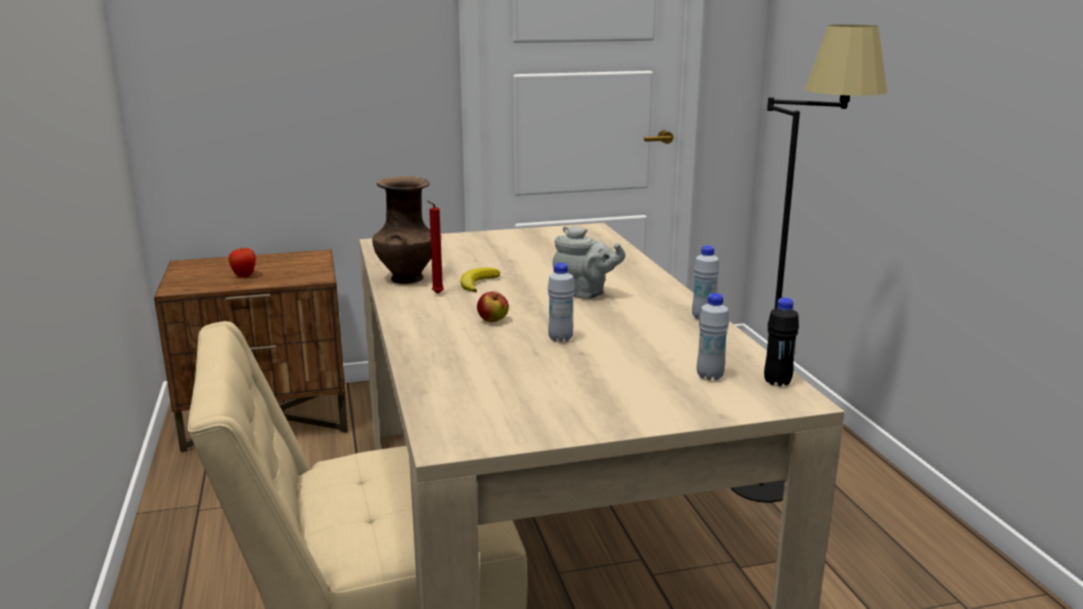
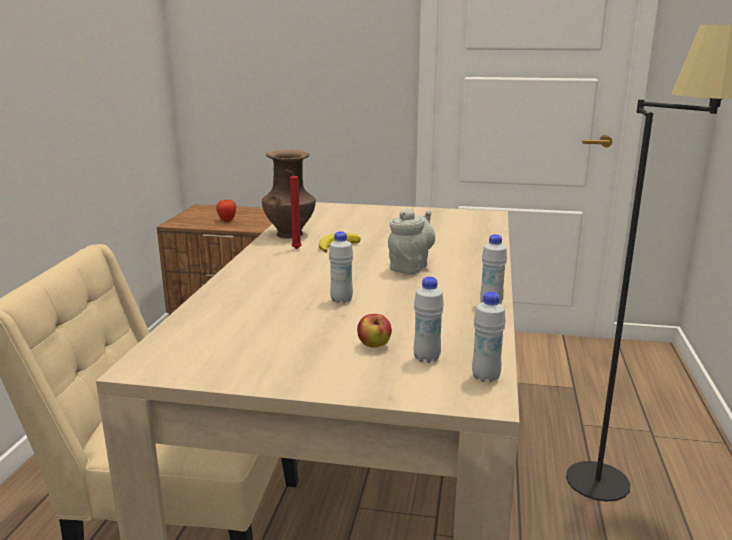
camera: 25 degrees right, 0 degrees up
apple [477,292,509,322] -> apple moved to [357,314,392,348]
grey teapot [552,226,626,299] -> grey teapot turned 105 degrees counterclockwise [388,208,435,275]
black bottle [764,297,799,386] -> white bottle [472,291,506,382]

